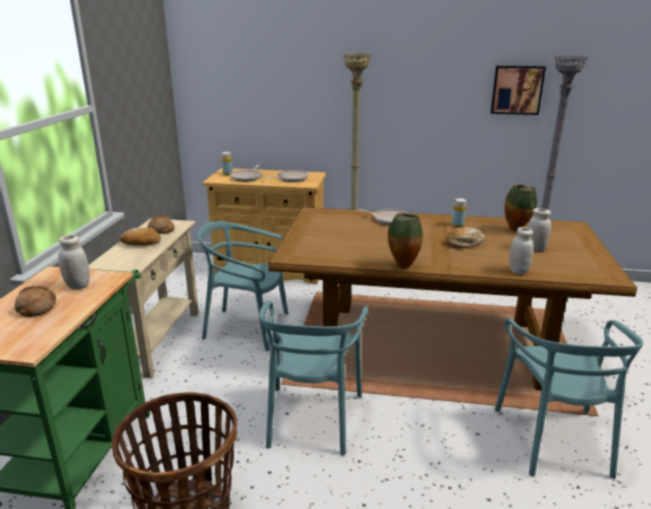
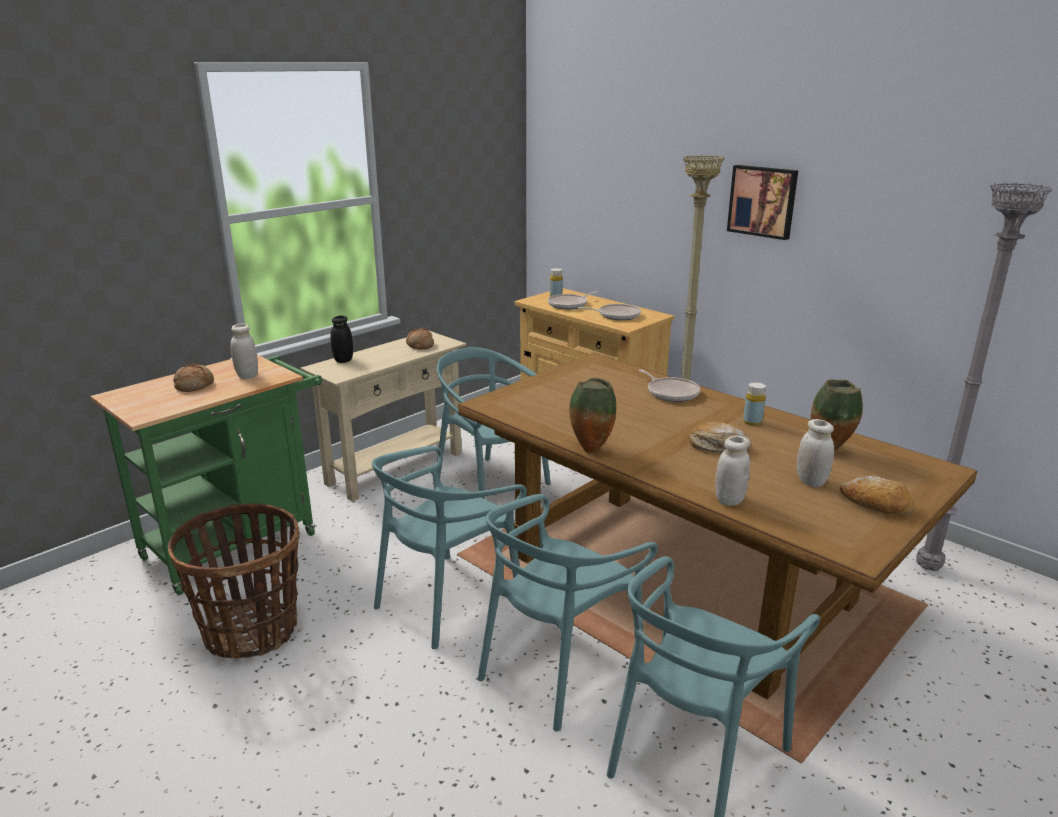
camera: 35 degrees right, 0 degrees up
bread [119,227,161,246] -> bread moved to [840,476,915,515]
picture [491,66,546,115] -> picture moved to [727,165,798,240]
none -> black jar [331,316,353,363]
none -> turquoise chair [478,494,658,732]

